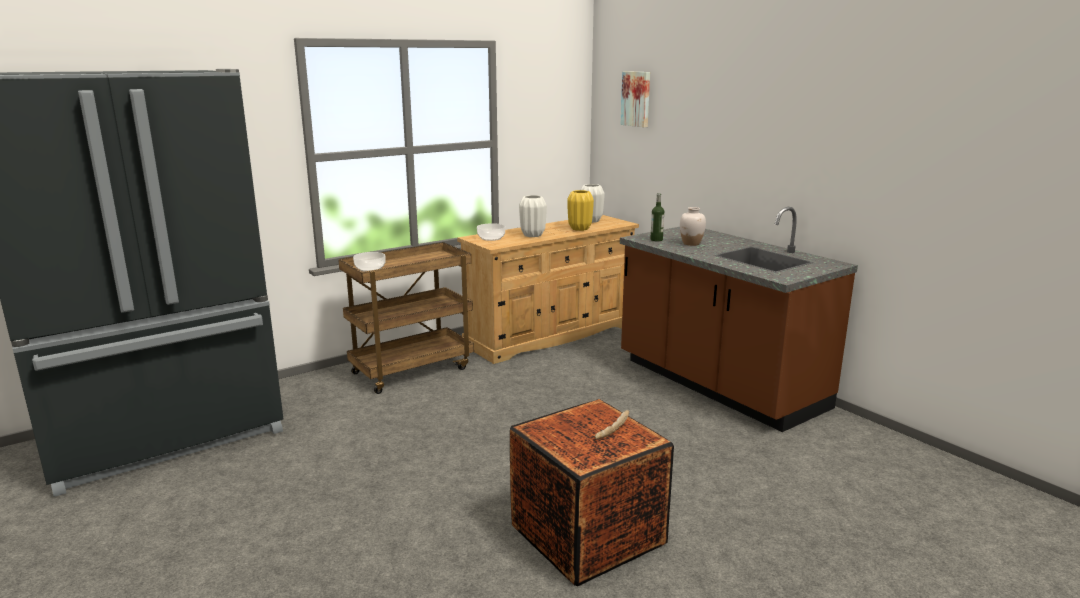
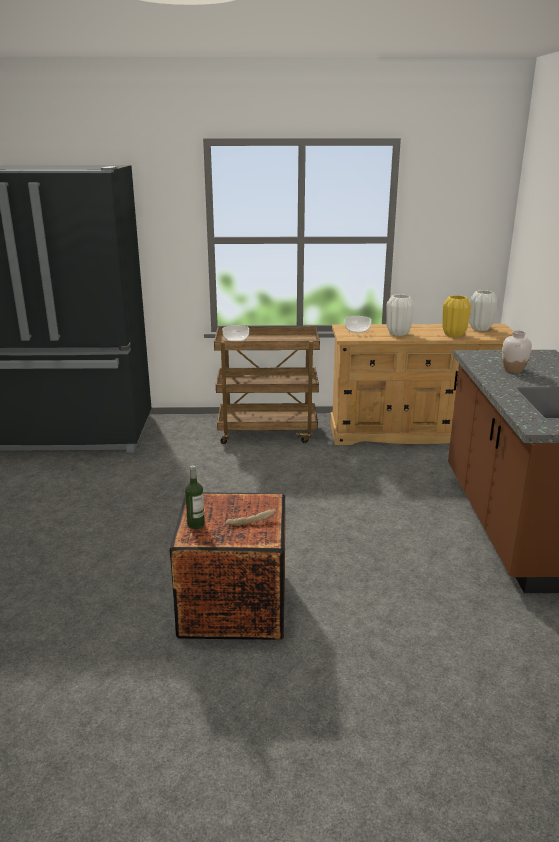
camera: 35 degrees right, 5 degrees up
picture [621,71,650,127] -> none
bottle [650,193,664,241] -> bottle moved to [185,465,205,529]

